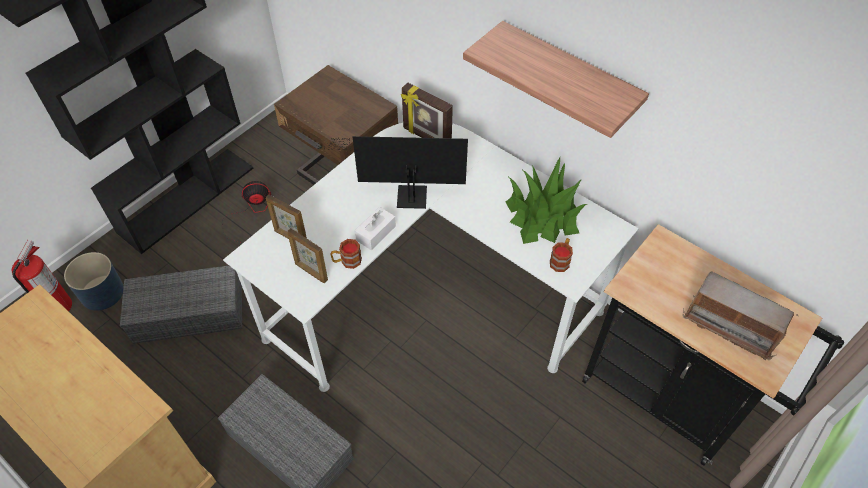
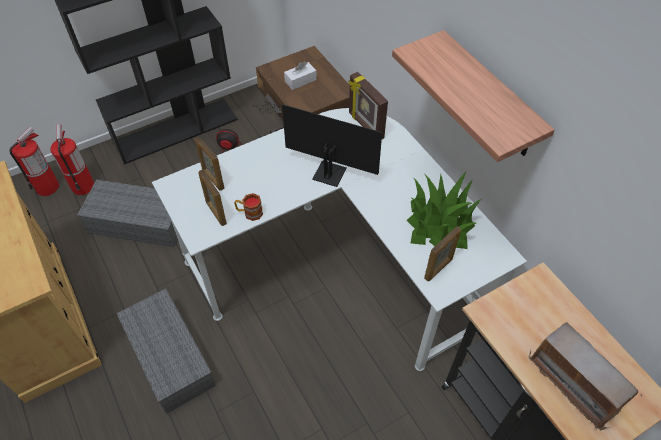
camera: 20 degrees right, 0 degrees up
blue planter [64,252,124,311] -> fire extinguisher [50,124,94,195]
white tissue box [355,207,396,250] -> white tissue box moved to [284,61,317,90]
mug [550,238,573,272] -> picture frame [424,226,461,281]

